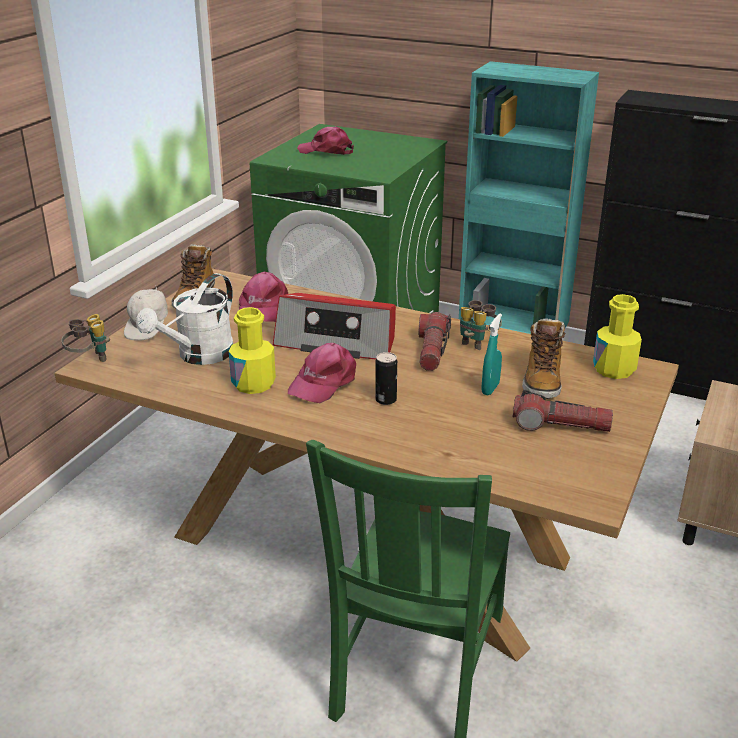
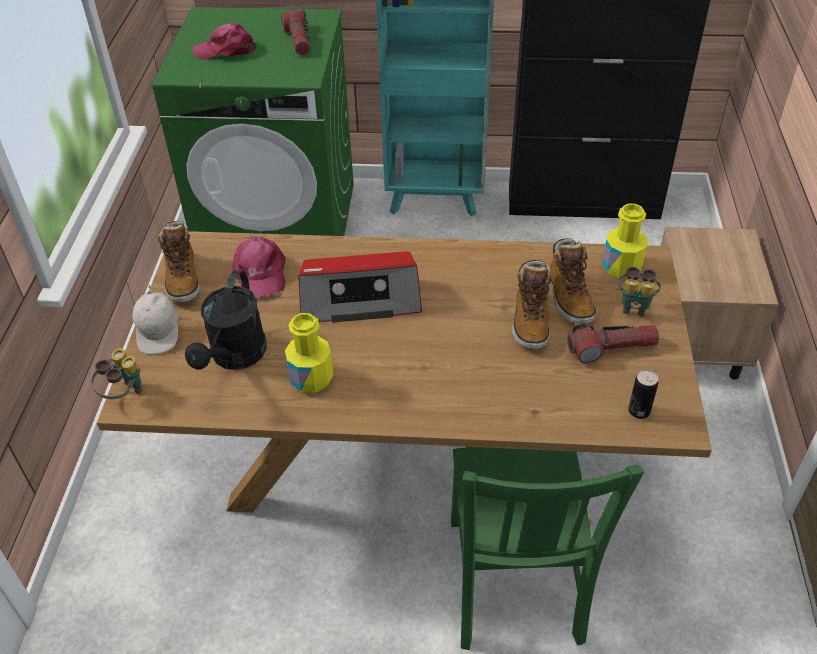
camera: 20 degrees left, 15 degrees up
white watering can [136,273,233,365] -> black watering can [185,270,267,370]
pink cap [288,343,356,403] -> none
can [375,352,397,405] -> can moved to [628,370,659,419]
flashlight [419,312,451,371] -> flashlight moved to [281,9,310,55]
binoculars [460,300,502,350] -> binoculars moved to [617,267,661,317]
turquoise spray bottle [482,314,502,395] -> boot [512,260,552,349]

